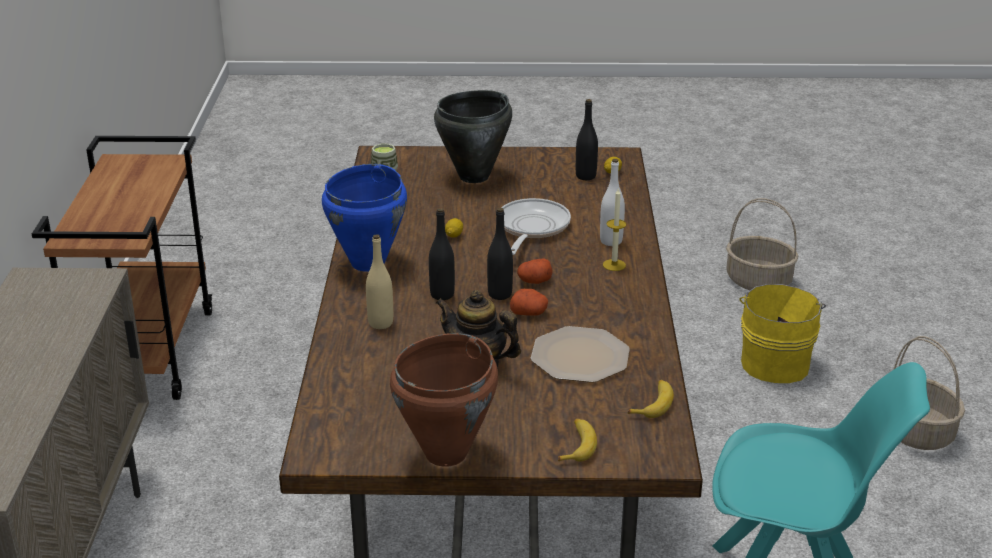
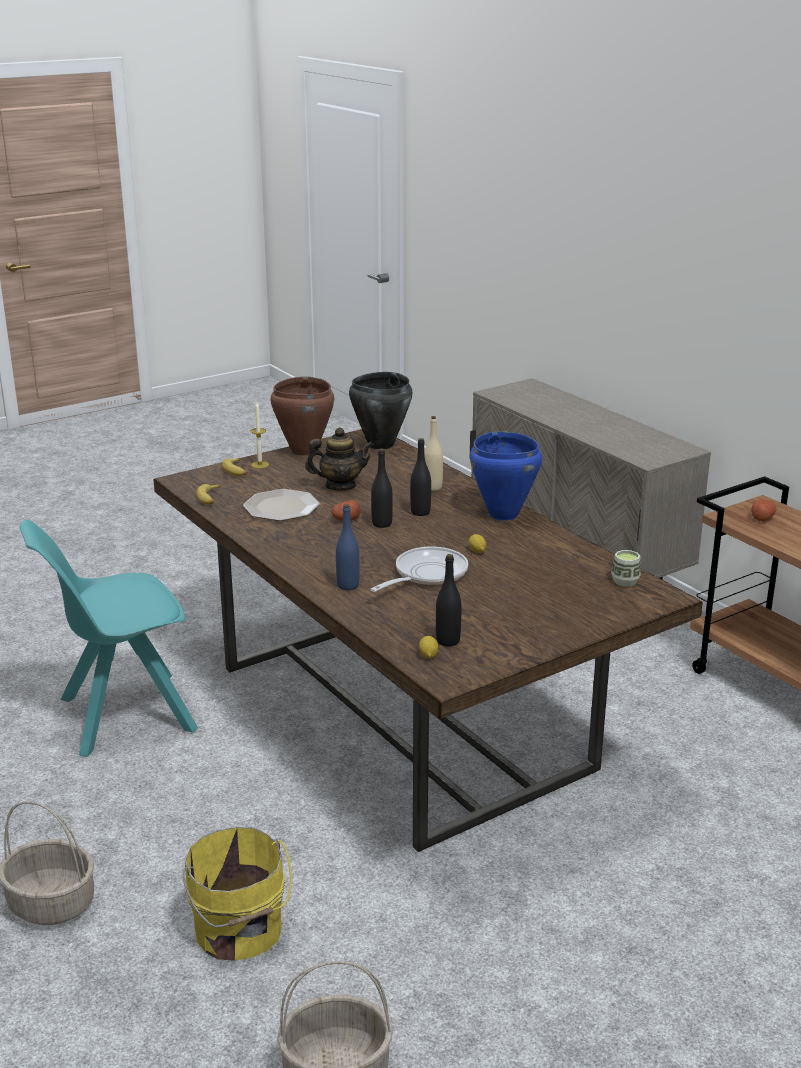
camera: 145 degrees right, 5 degrees down
black cooking pot [434,90,512,183] -> black cooking pot moved to [349,372,412,449]
frying pan [501,198,571,255] -> frying pan turned 120 degrees counterclockwise [370,547,468,592]
potato [517,258,553,284] -> potato moved to [751,499,776,521]
white bottle [600,159,625,246] -> blue bottle [336,504,360,590]
candle [603,189,626,271] -> candle moved to [251,402,269,469]

